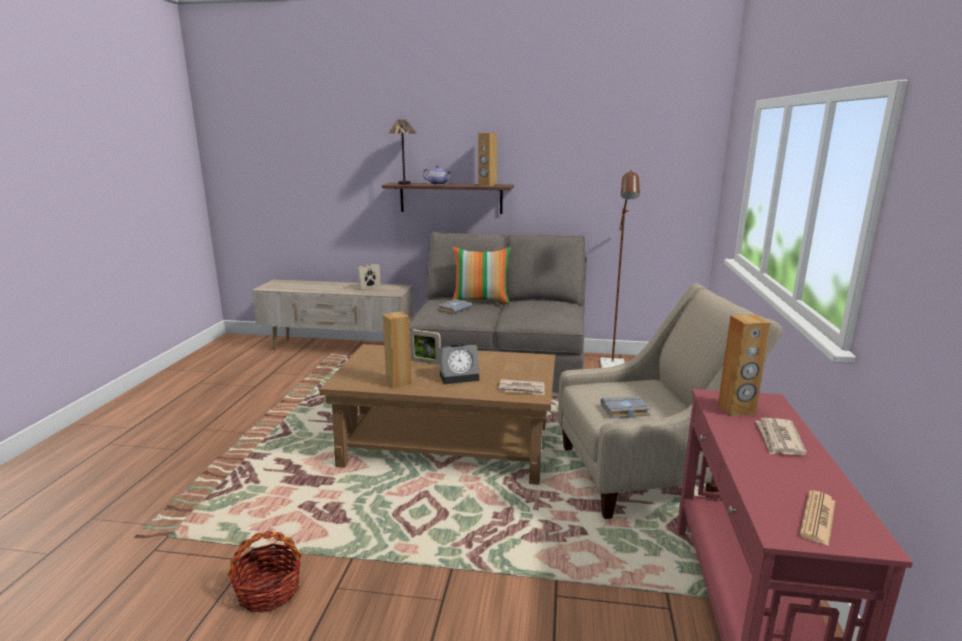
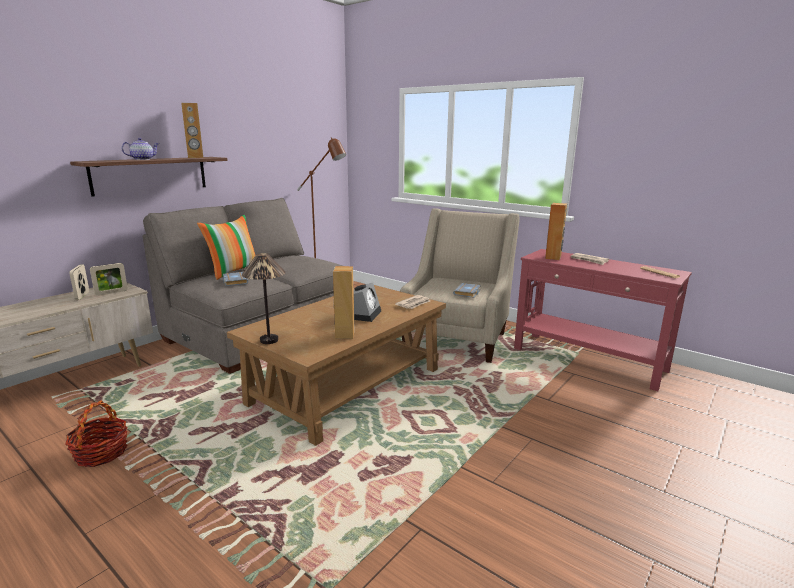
camera: 60 degrees left, 0 degrees up
basket [228,531,302,613] -> basket moved to [65,400,127,467]
table lamp [389,119,416,185] -> table lamp moved to [242,253,285,344]
picture frame [410,329,441,365] -> picture frame moved to [90,263,128,296]

